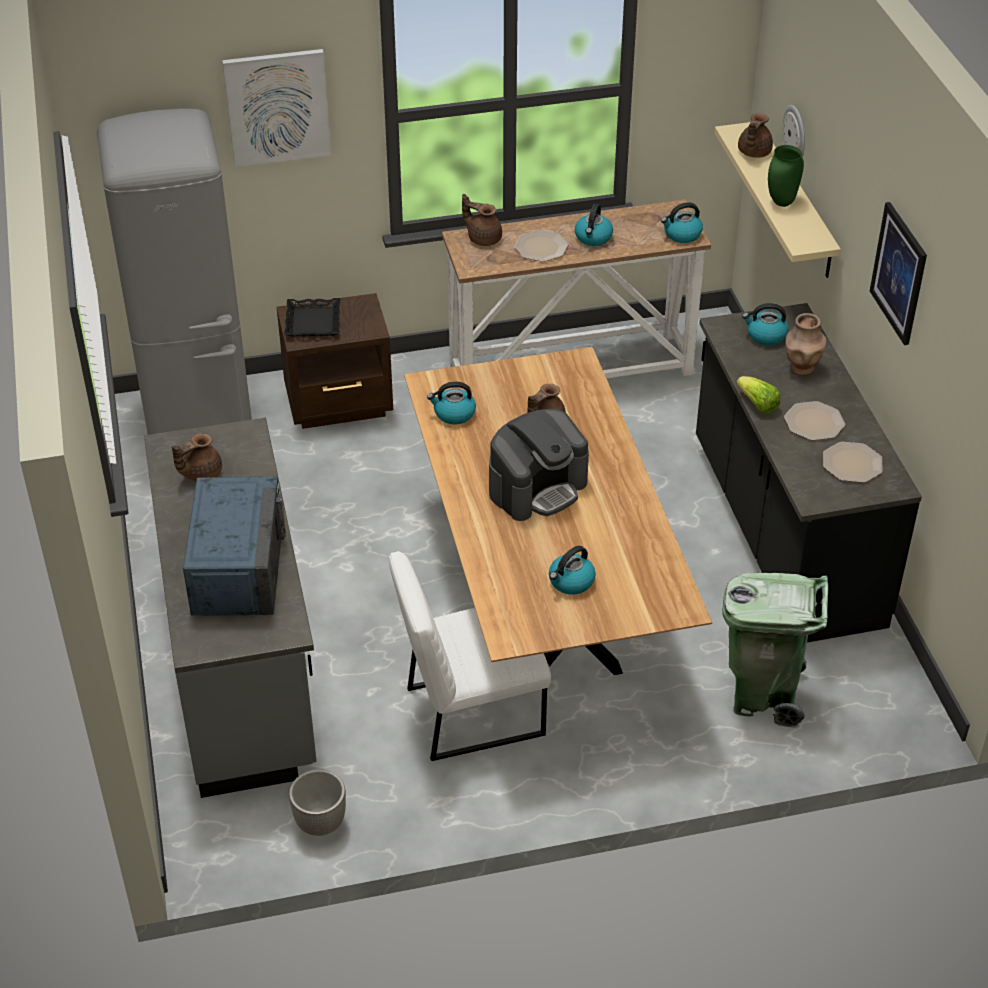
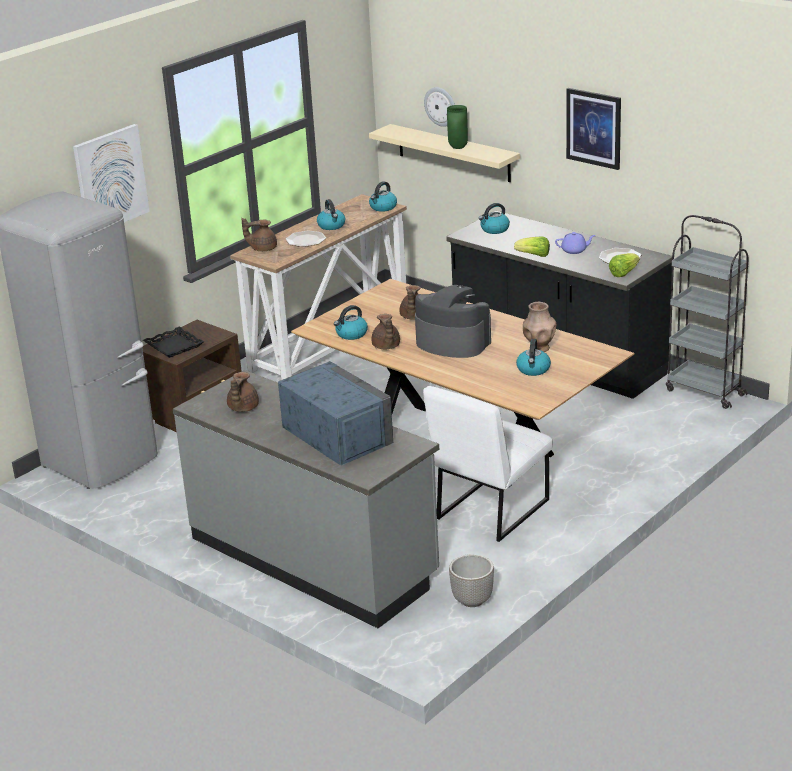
camera: 35 degrees left, 15 degrees down
coffee machine [489,409,589,521] -> coffee machine turned 75 degrees counterclockwise [415,285,491,358]
green trash can [723,573,828,728] -> none
brown teapot [738,113,773,158] -> brown teapot moved to [371,314,400,349]
plate [784,401,845,440] -> purple teapot [555,232,596,254]
brown vase [785,313,827,375] -> brown vase moved to [523,302,556,352]
none -> lettuce [609,253,640,277]
none -> grey cart [666,215,748,409]

